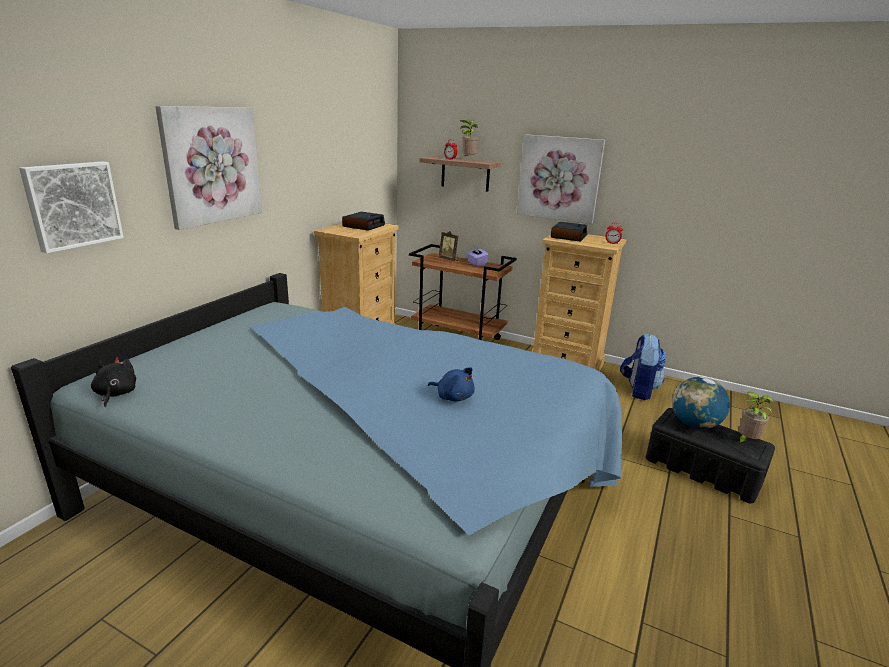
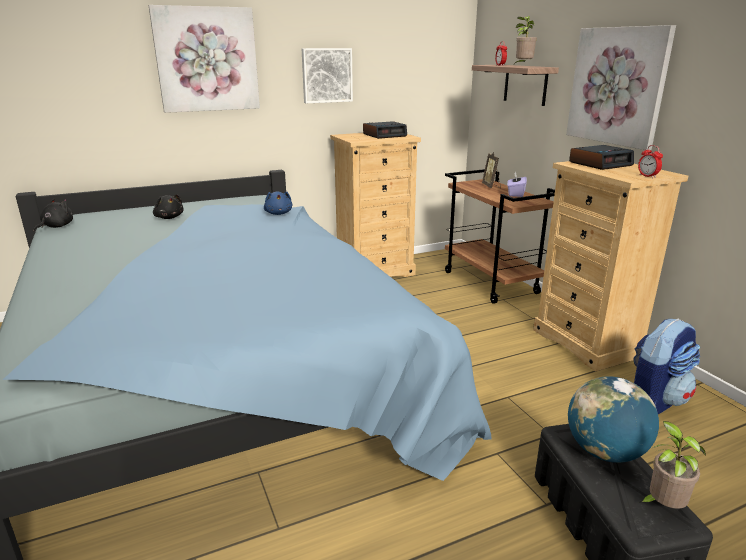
camera: 40 degrees right, 0 degrees up
picture [19,161,124,253] -> picture moved to [302,48,353,103]
blue plush toy [428,367,475,401] -> blue plush toy moved to [264,191,292,215]
none -> black plush toy [153,194,184,219]

